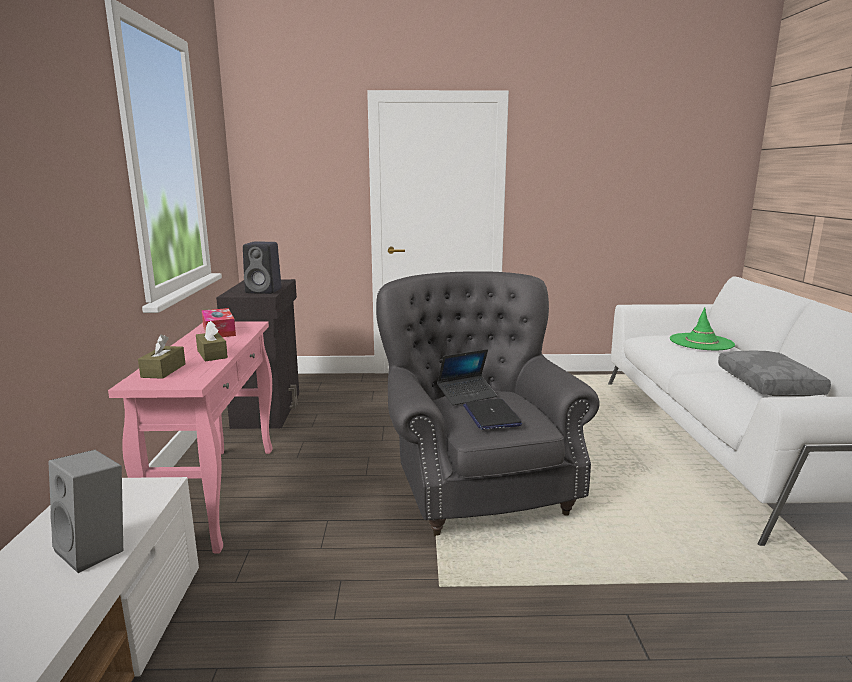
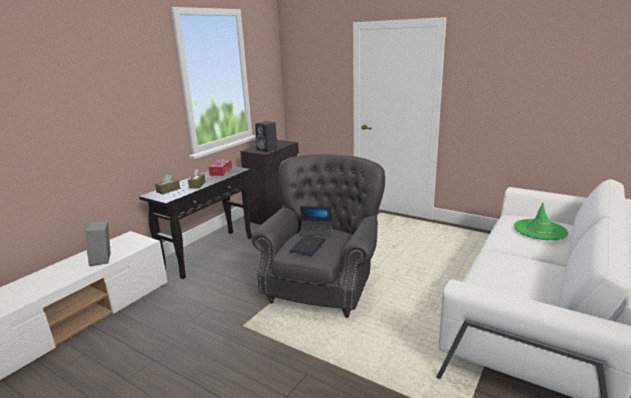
camera: 35 degrees right, 5 degrees up
pink console table [108,321,273,554] -> black console table [139,166,252,279]
grey pillow [718,351,831,396] -> none

